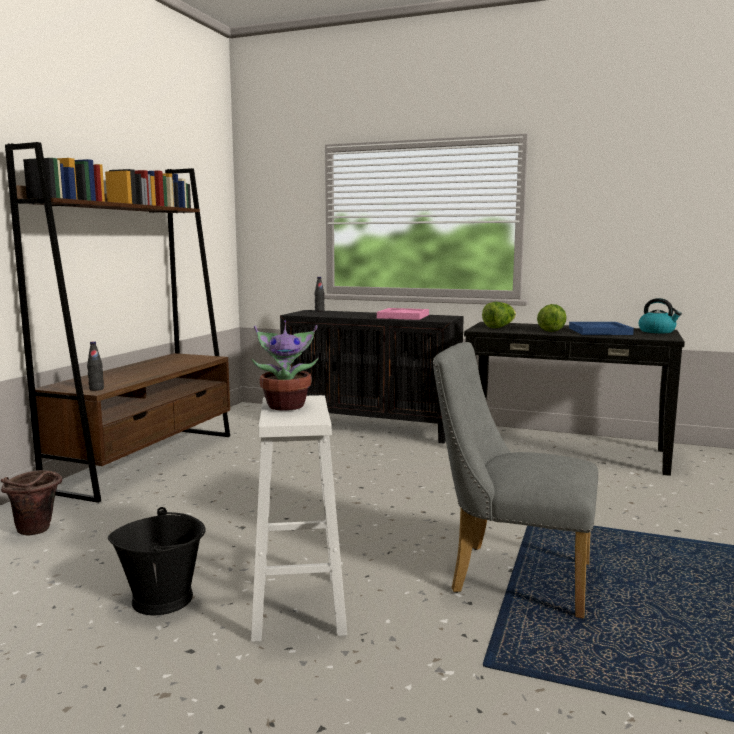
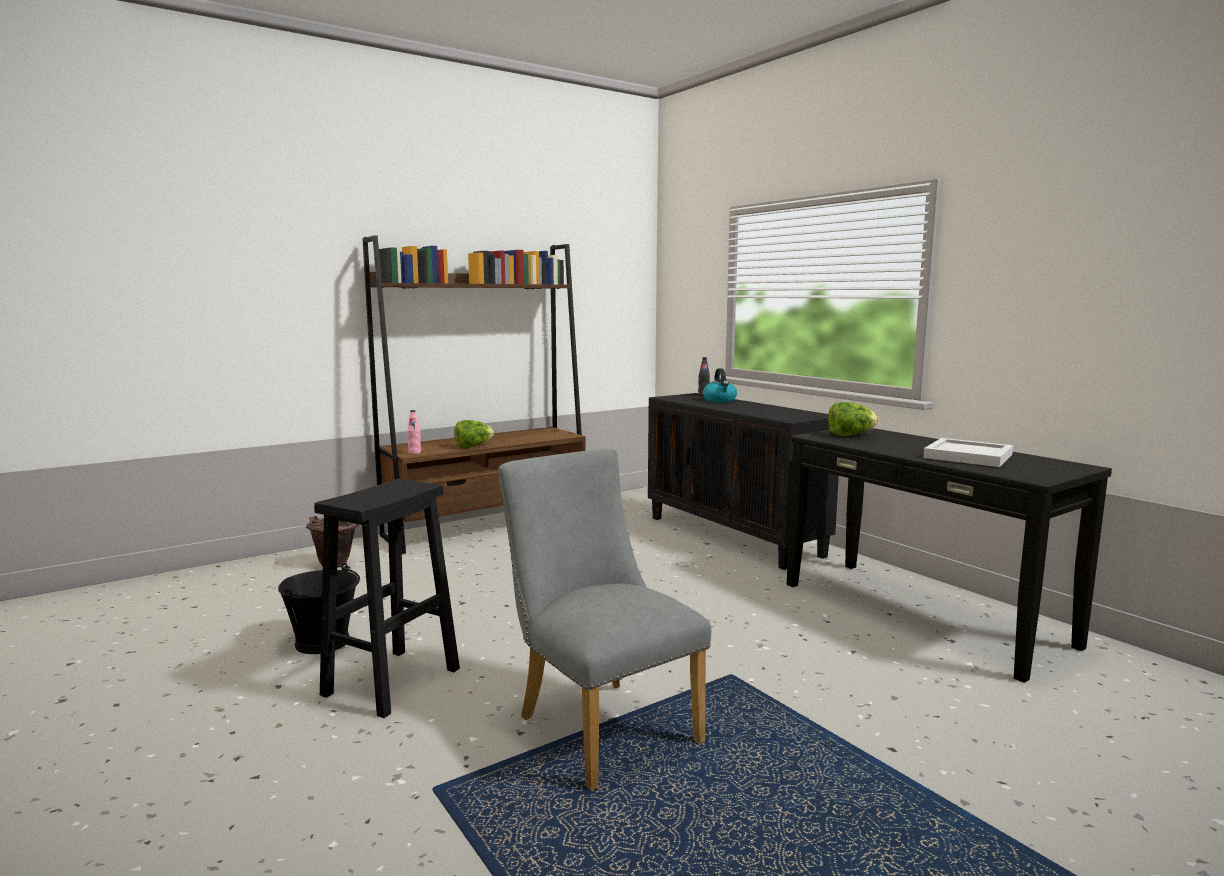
camera: 35 degrees right, 0 degrees up
black bottle [87,341,104,391] -> pink bottle [407,410,421,454]
potted plant [251,320,319,411] -> none
white stool [251,395,347,642] -> black stool [314,479,460,718]
pink tray [377,308,429,320] -> none
lettuce [537,304,567,332] -> lettuce moved to [454,420,494,448]
blue tray [569,322,634,335] -> white tray [923,438,1013,467]
kettle [639,298,682,333] -> kettle moved to [703,368,737,402]

